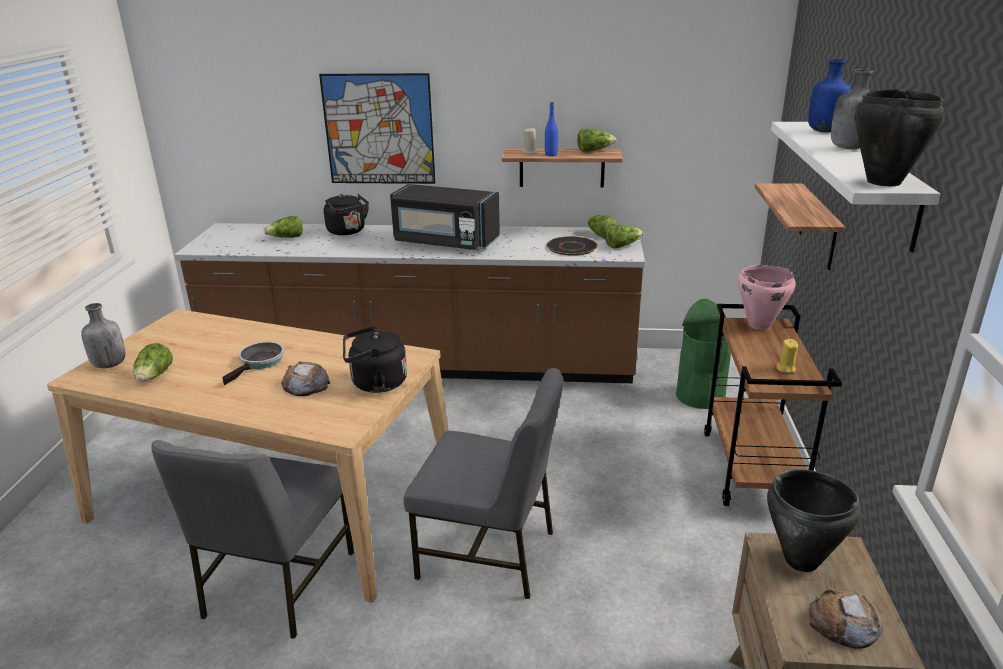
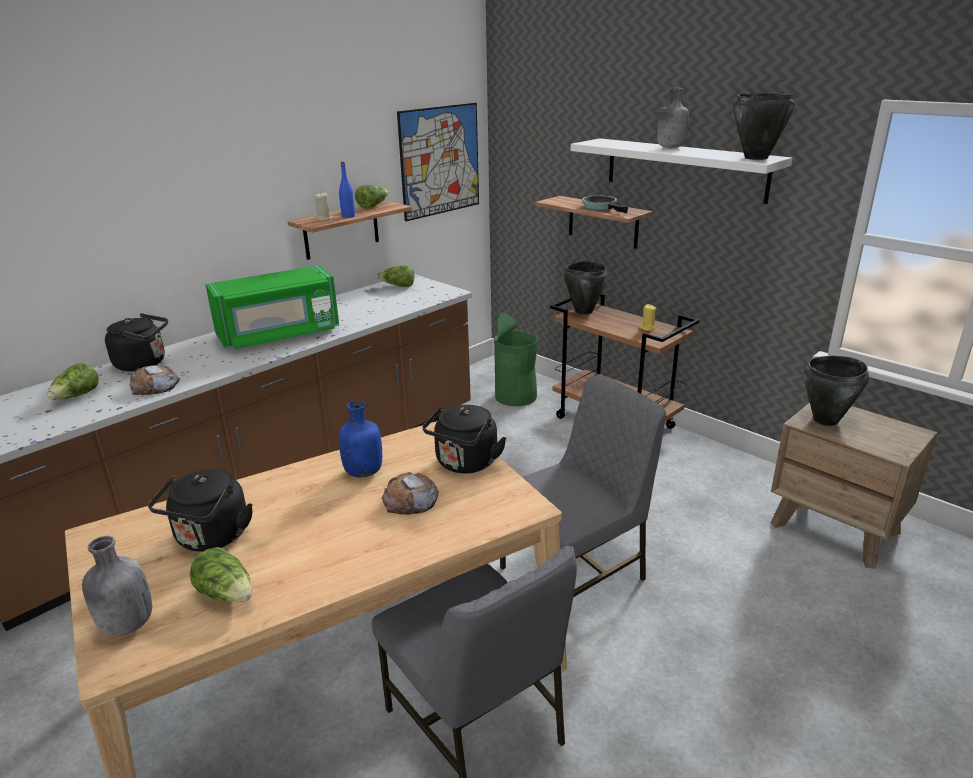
camera: 50 degrees left, 0 degrees up
frying pan [222,341,285,385] -> frying pan moved to [582,196,628,213]
picture [319,73,436,184] -> picture moved to [397,103,479,221]
black microwave [390,184,500,251] -> green microwave [205,265,339,349]
black plate [547,236,598,256] -> none
lettuce [605,225,643,248] -> none
pink cooking pot [738,265,796,330] -> black cooking pot [564,261,608,314]
blue bottle [808,59,851,133] -> blue bottle moved to [339,401,382,478]
bread [809,589,883,649] -> bread moved to [130,365,180,395]
none -> black kettle [148,469,253,552]

